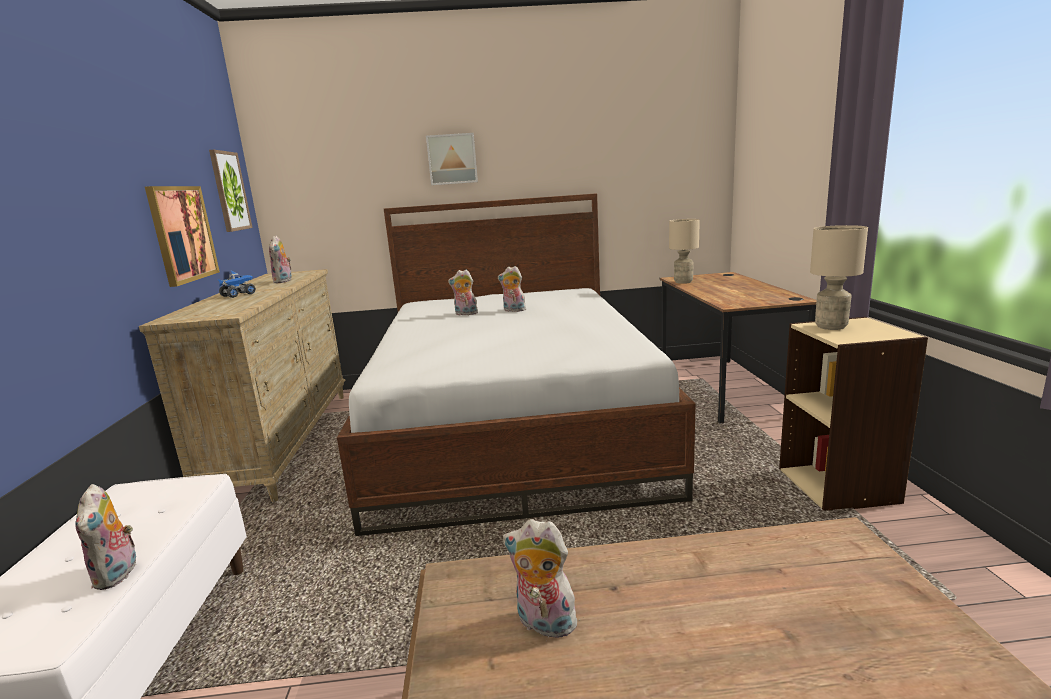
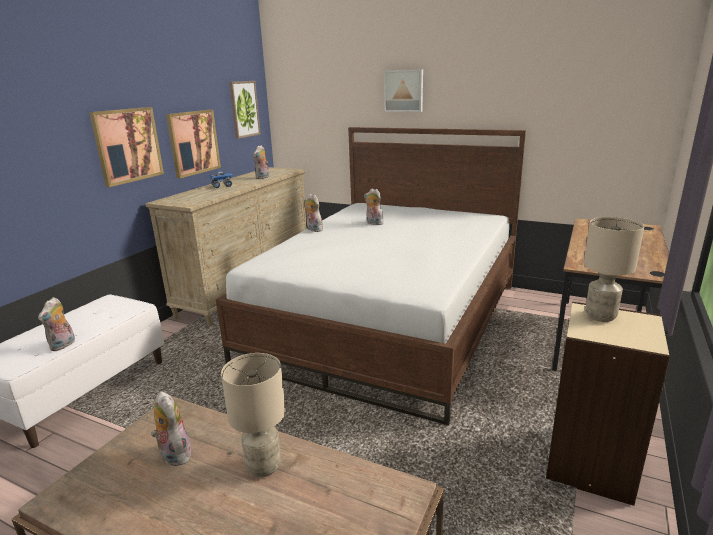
camera: 30 degrees right, 5 degrees up
plush toy [498,266,526,312] -> plush toy moved to [305,194,323,232]
beige table lamp [669,219,700,284] -> beige table lamp moved to [221,353,285,477]
none -> picture [89,107,164,187]

